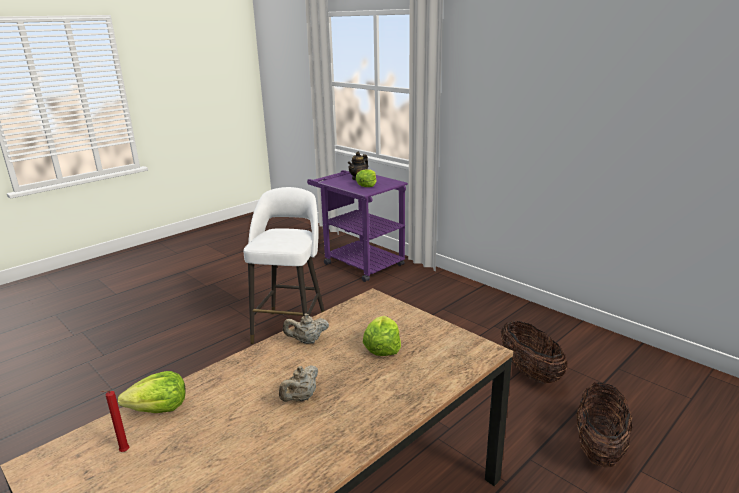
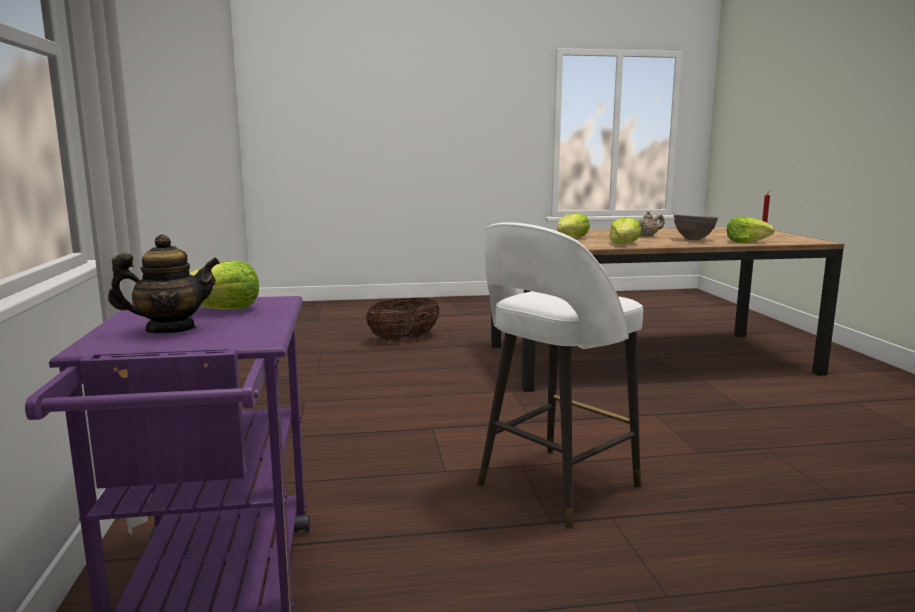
camera: 145 degrees left, 10 degrees down
beige teapot [283,313,329,344] -> lettuce [609,217,642,243]
basket [501,321,567,384] -> none
none -> brown bowl [674,215,718,241]

